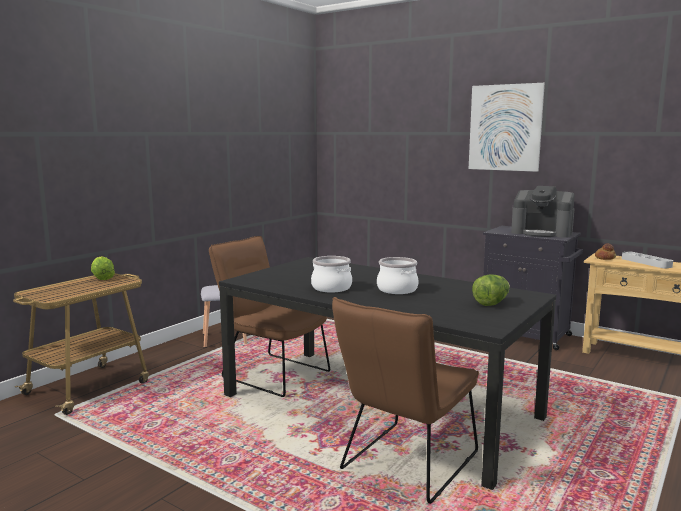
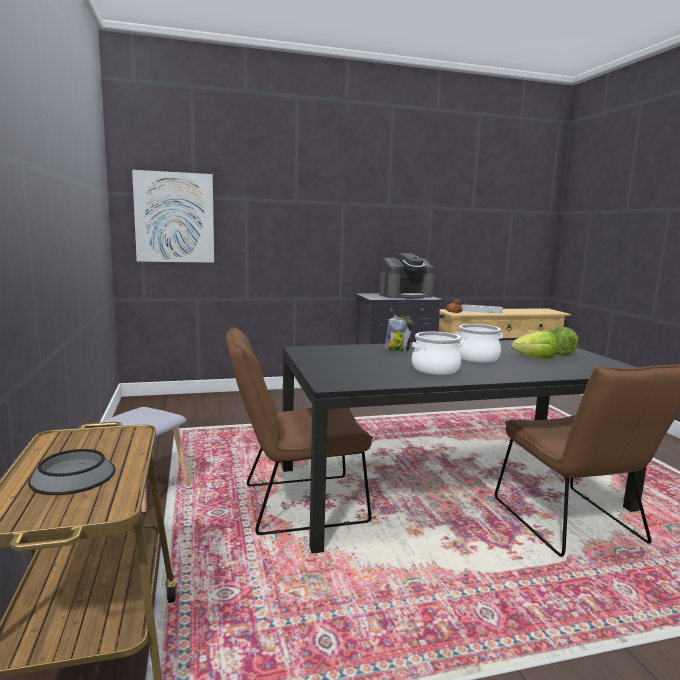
camera: 50 degrees left, 0 degrees up
lettuce [91,256,115,280] -> lettuce moved to [511,331,558,359]
picture [469,83,545,172] -> picture moved to [132,170,214,263]
none -> bowl [28,449,116,495]
none -> jar [385,315,413,351]

